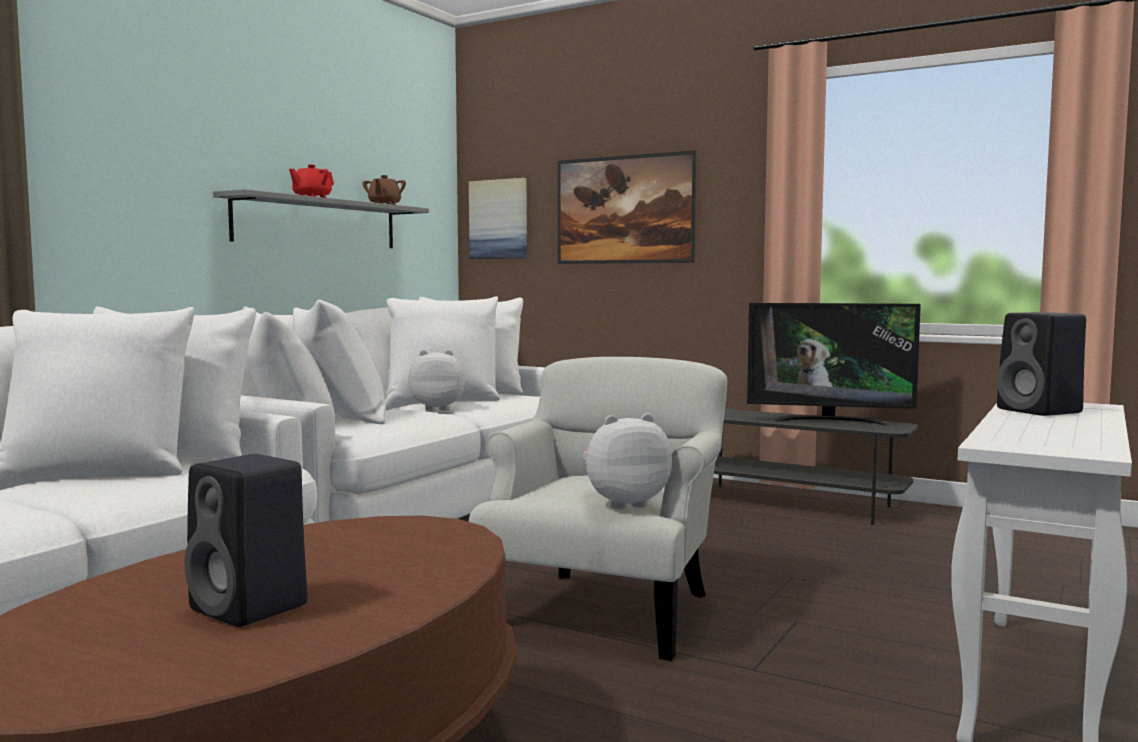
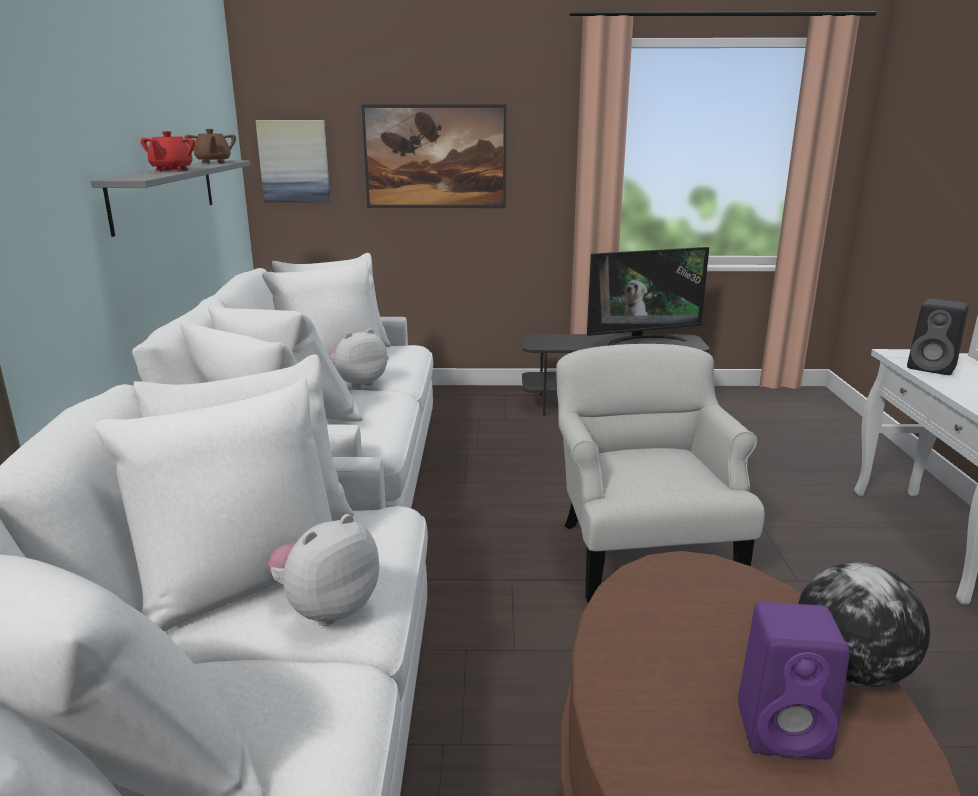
camera: 30 degrees left, 15 degrees up
black speaker [184,454,308,627] -> purple speaker [738,602,850,759]
plush toy [583,413,672,510] -> plush toy moved to [268,514,380,626]
none -> globe [798,562,930,687]

